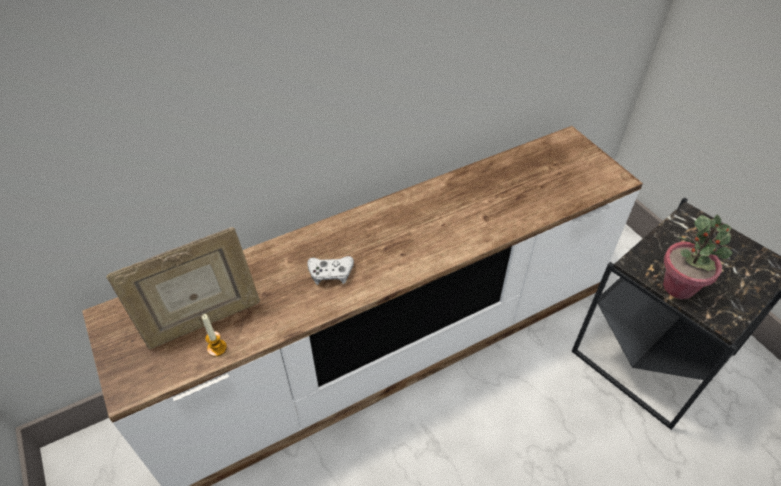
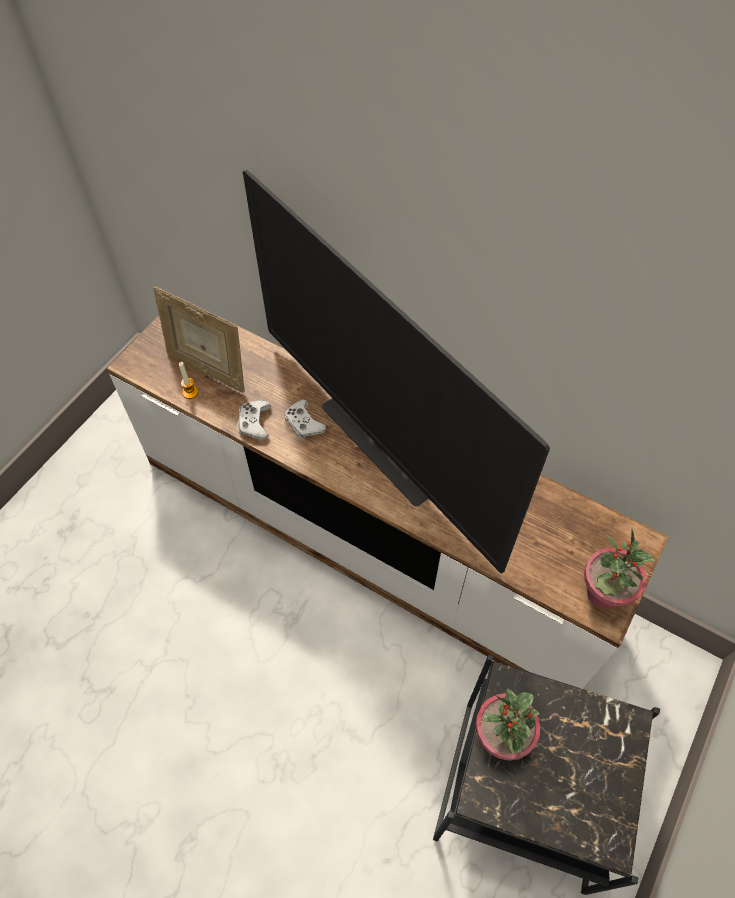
camera: 60 degrees right, 10 degrees up
none -> white game controller [237,400,271,440]
none -> television [243,170,550,573]
none -> potted plant [584,529,653,609]

